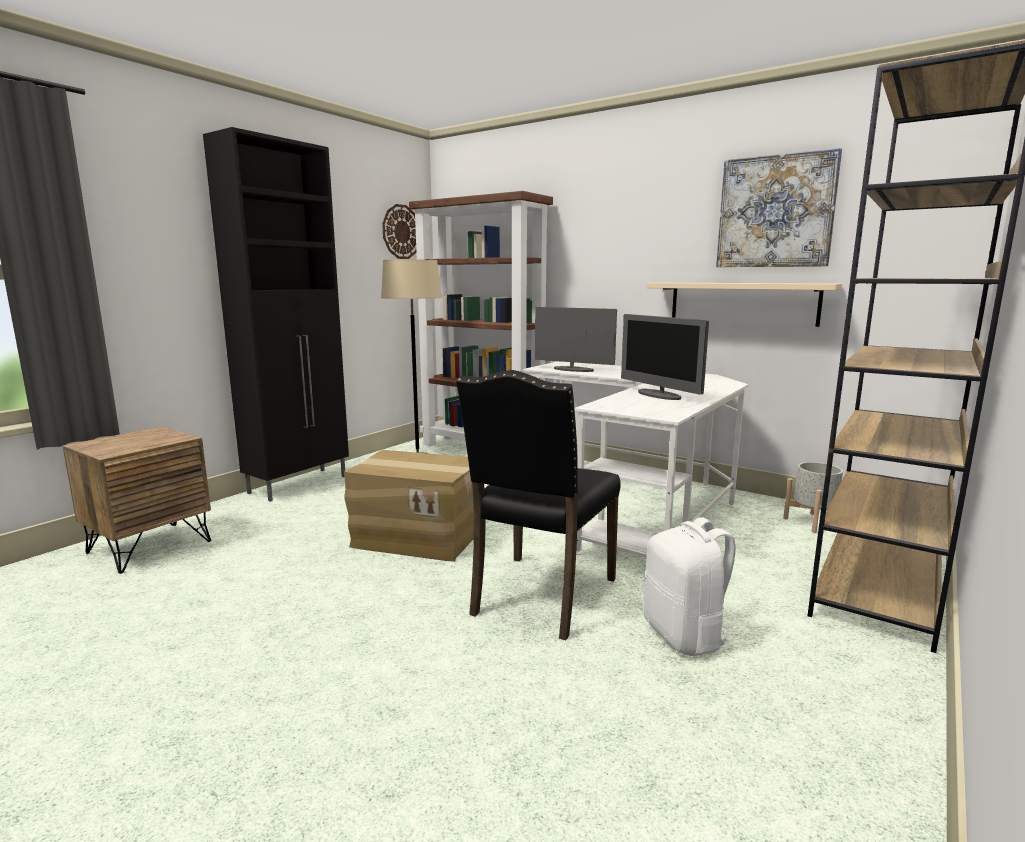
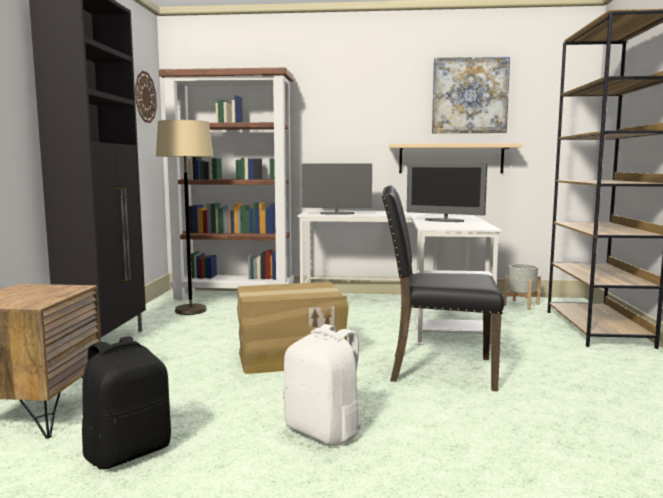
camera: 30 degrees left, 5 degrees down
black chair [456,370,621,640] -> black chair turned 105 degrees clockwise [382,186,504,391]
white backpack [643,517,738,656] -> white backpack moved to [283,324,365,446]
none -> black backpack [82,336,171,469]

